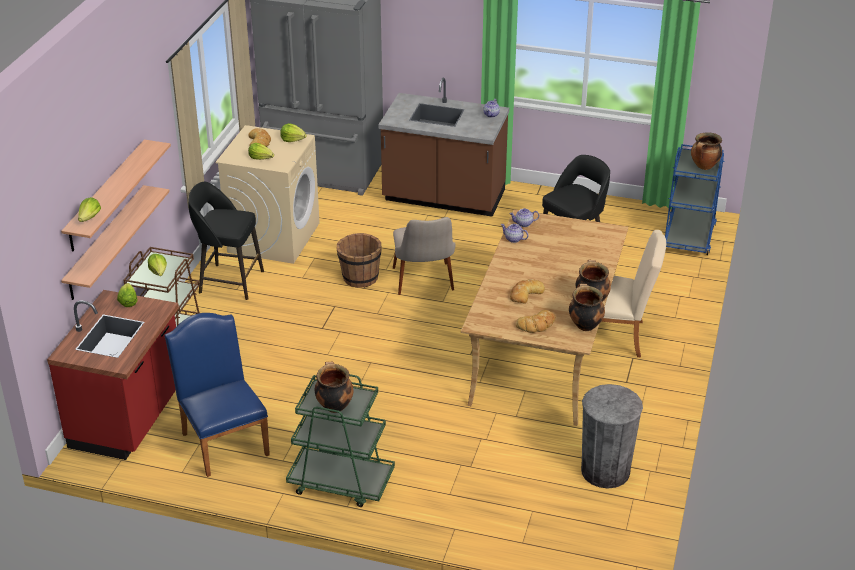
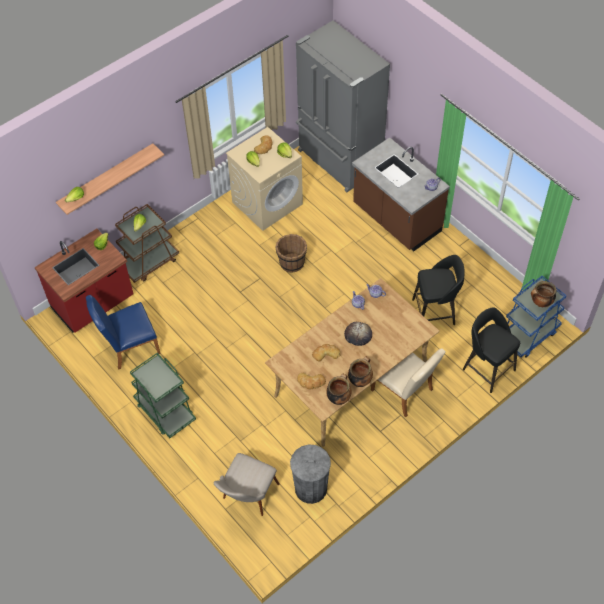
camera: 35 degrees right, 20 degrees up
shelf [61,185,170,300] -> none
blue chair [165,313,270,477] -> blue chair turned 120 degrees counterclockwise [86,295,161,370]
black stool [188,182,264,300] -> black stool moved to [463,307,520,393]
cooking pot [315,362,354,413] -> none
beige chair [393,217,455,295] -> beige chair moved to [214,453,279,516]
none -> bread [344,322,372,346]

